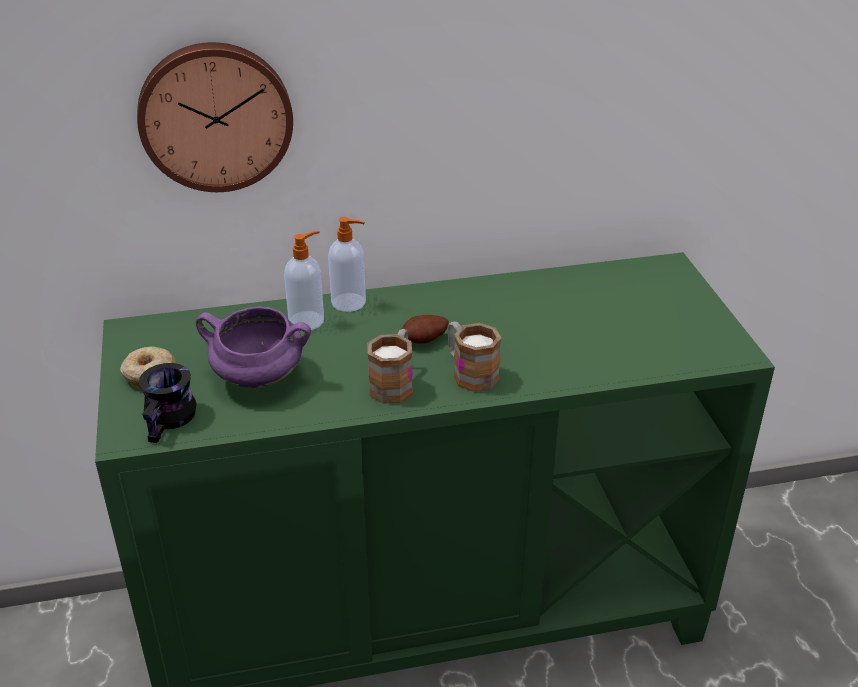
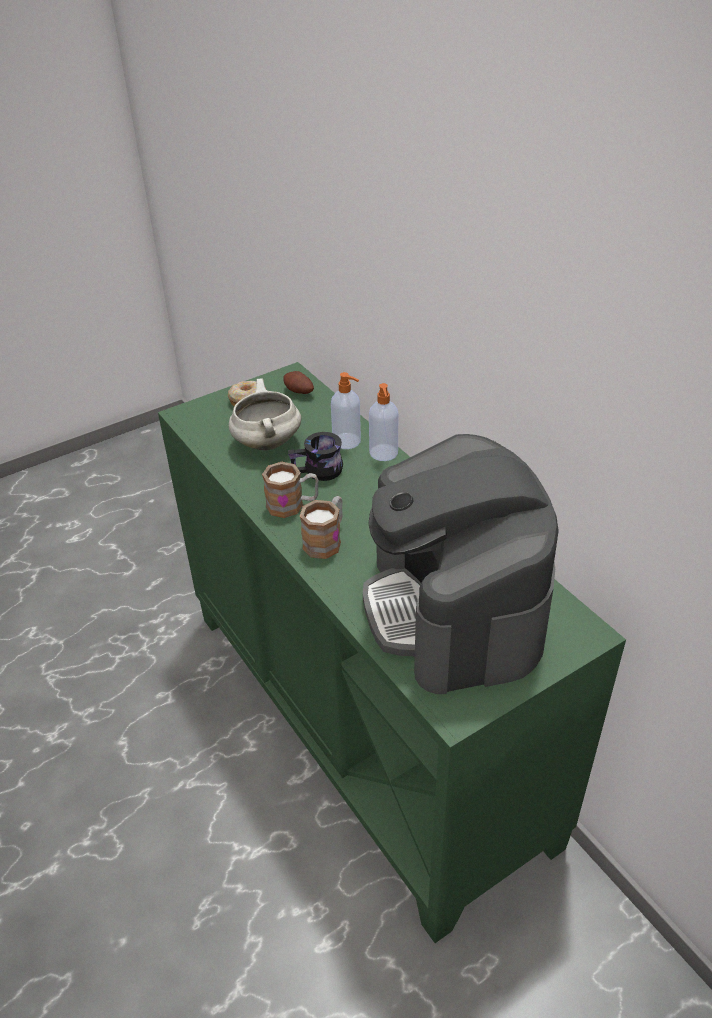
camera: 70 degrees right, 5 degrees up
wall clock [137,42,293,192] -> none
black mug [139,363,196,443] -> black mug moved to [288,432,343,481]
purple cooking pot [196,307,311,388] -> white cooking pot [229,378,301,450]
potato [402,315,449,343] -> potato moved to [283,371,314,394]
none -> coffee machine [363,434,559,694]

